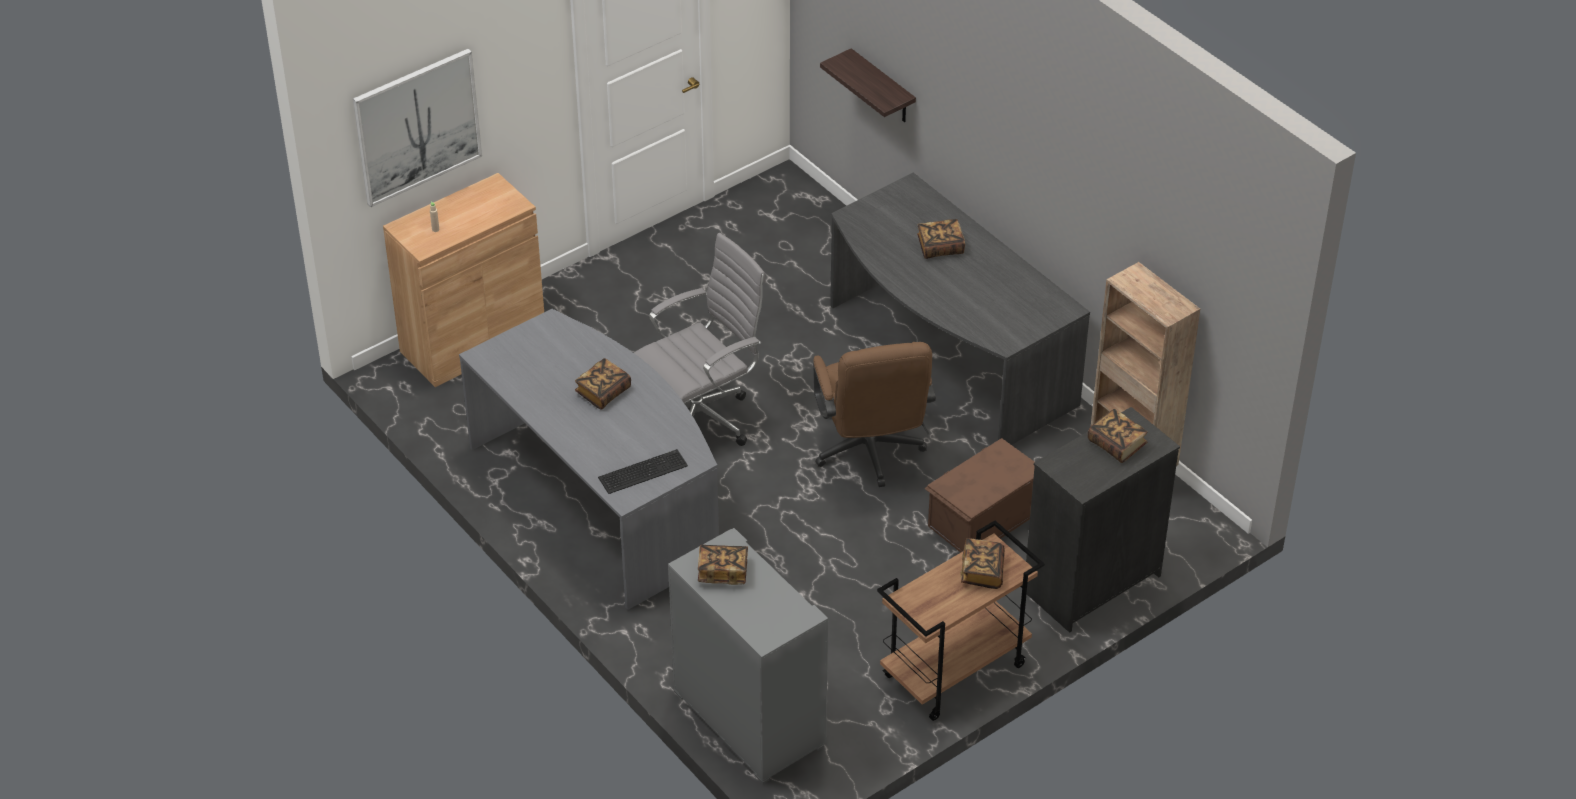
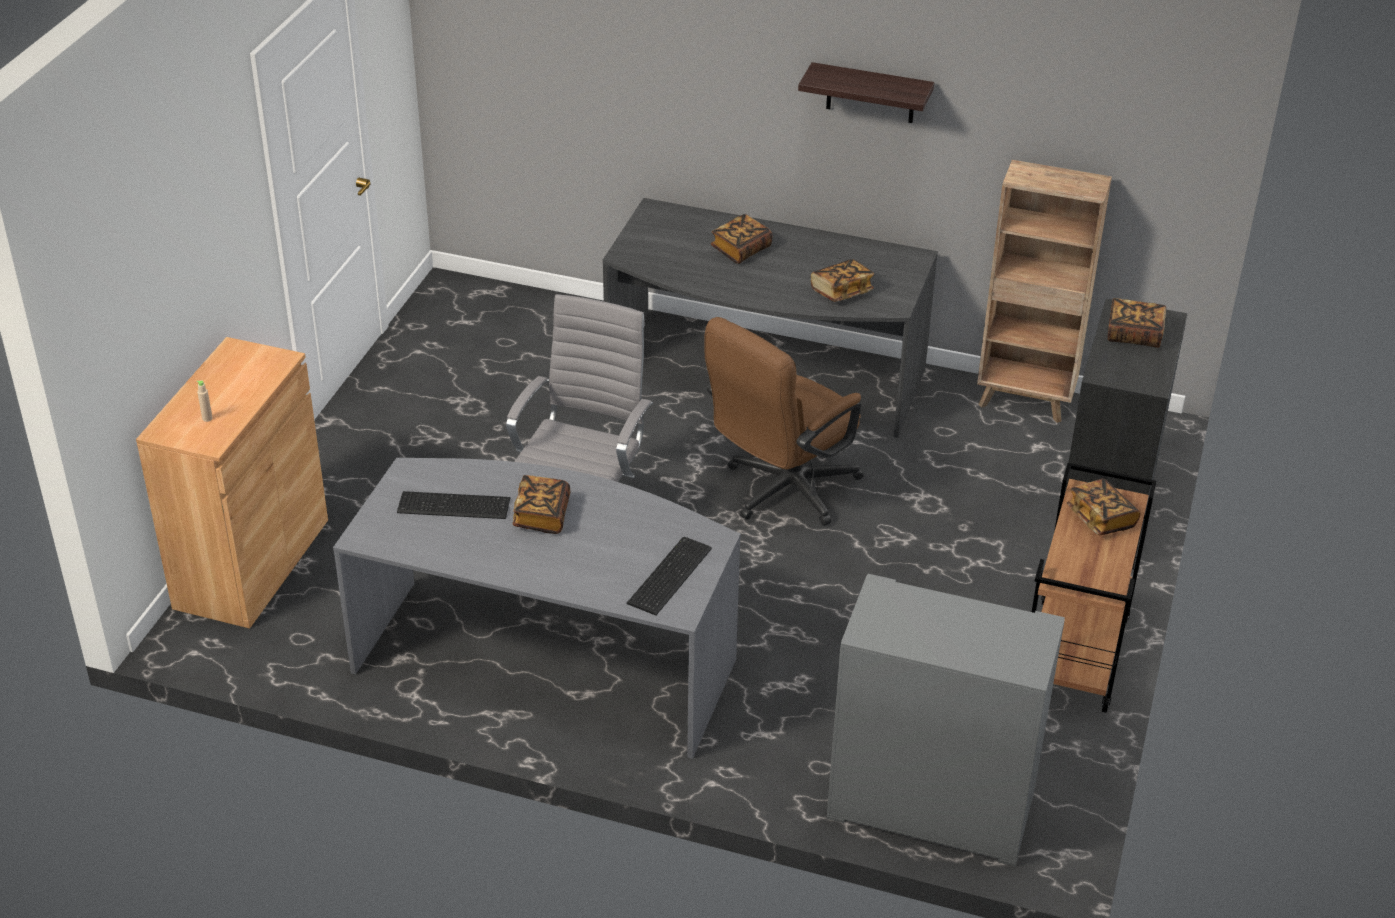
camera: 35 degrees left, 5 degrees down
picture [353,49,482,207] -> none
book [698,545,748,585] -> book moved to [811,259,874,302]
brown office chair [813,342,936,487] -> brown office chair turned 90 degrees clockwise [704,317,863,526]
shelf [820,48,916,122] -> shelf moved to [798,62,934,123]
brown storage box [924,438,1035,553] -> none
none -> keyboard [397,491,510,519]

